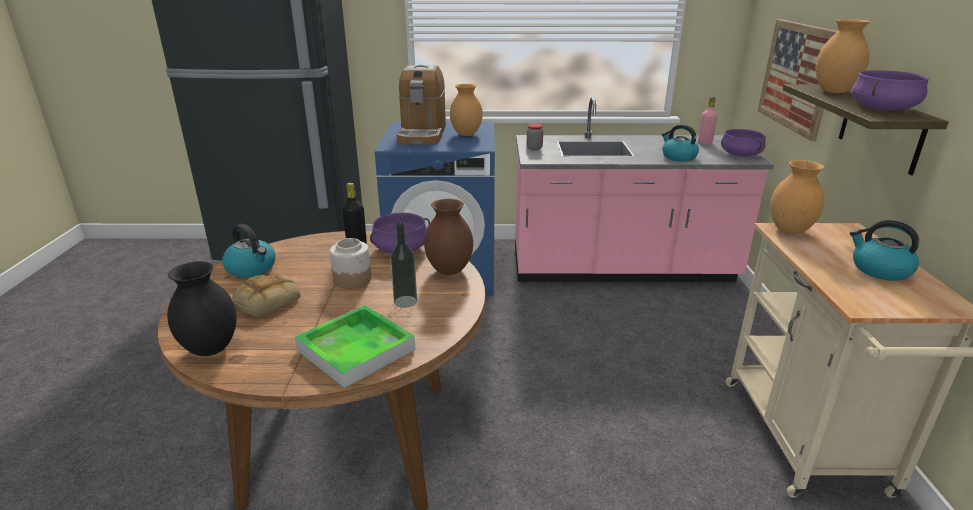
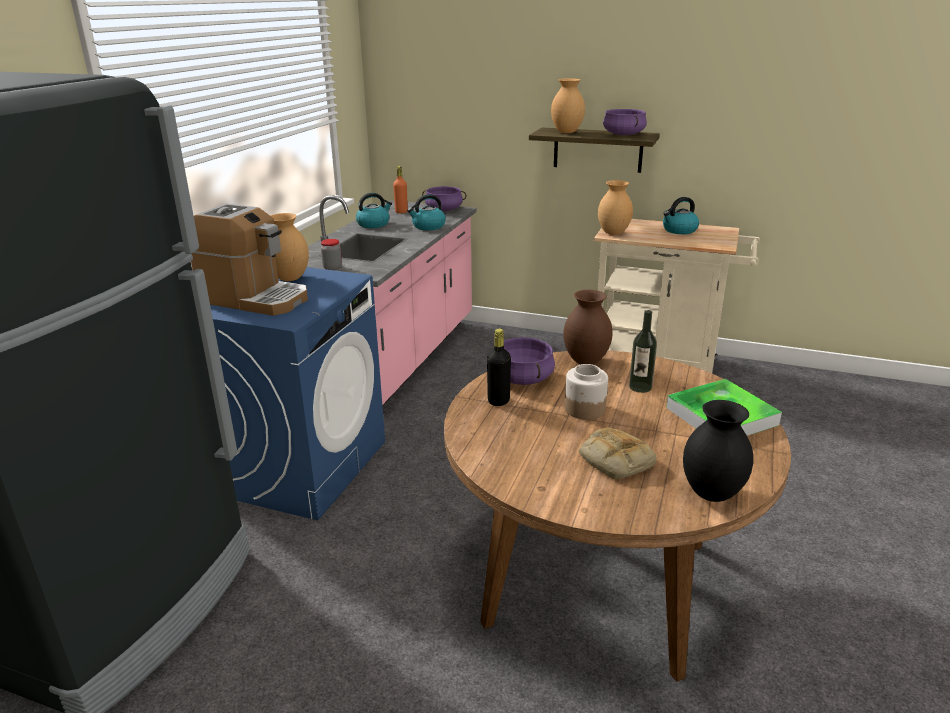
camera: 70 degrees left, 0 degrees up
kettle [222,224,276,278] -> kettle moved to [356,193,392,228]
pink bottle [698,97,718,145] -> orange bottle [393,166,408,213]
picture [758,19,837,141] -> none

